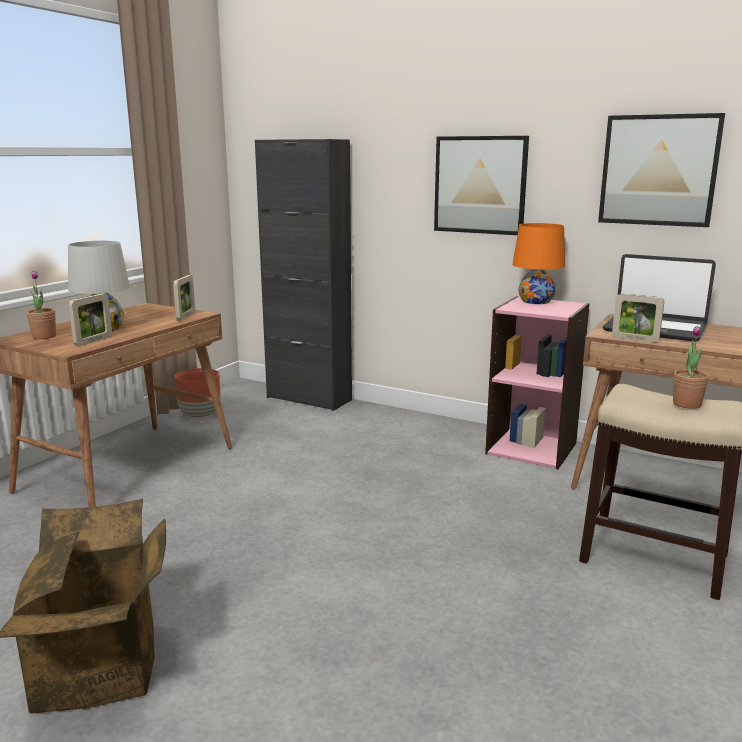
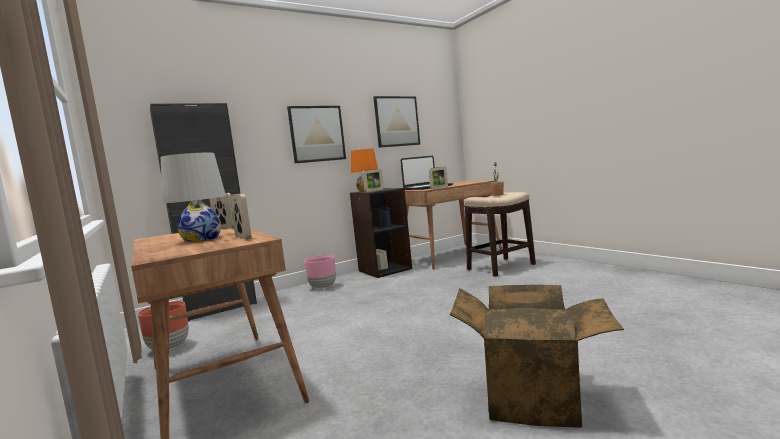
camera: 60 degrees left, 10 degrees down
potted plant [26,271,56,339] -> none
pink bookcase [485,296,590,469] -> black bookcase [350,188,412,278]
none -> pink planter [304,255,336,289]
none -> picture frame [363,169,384,192]

